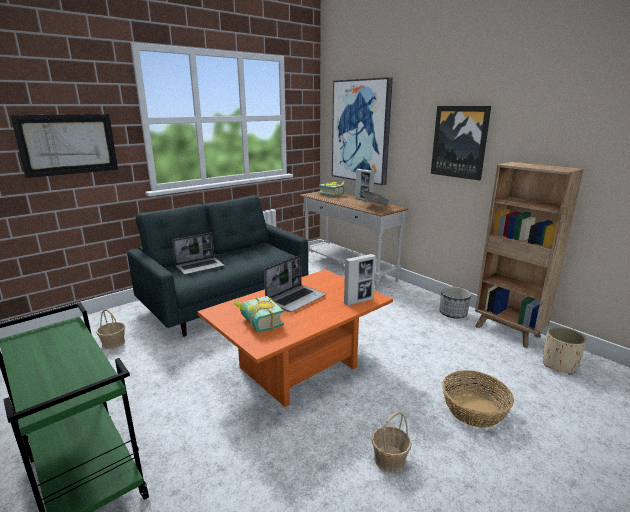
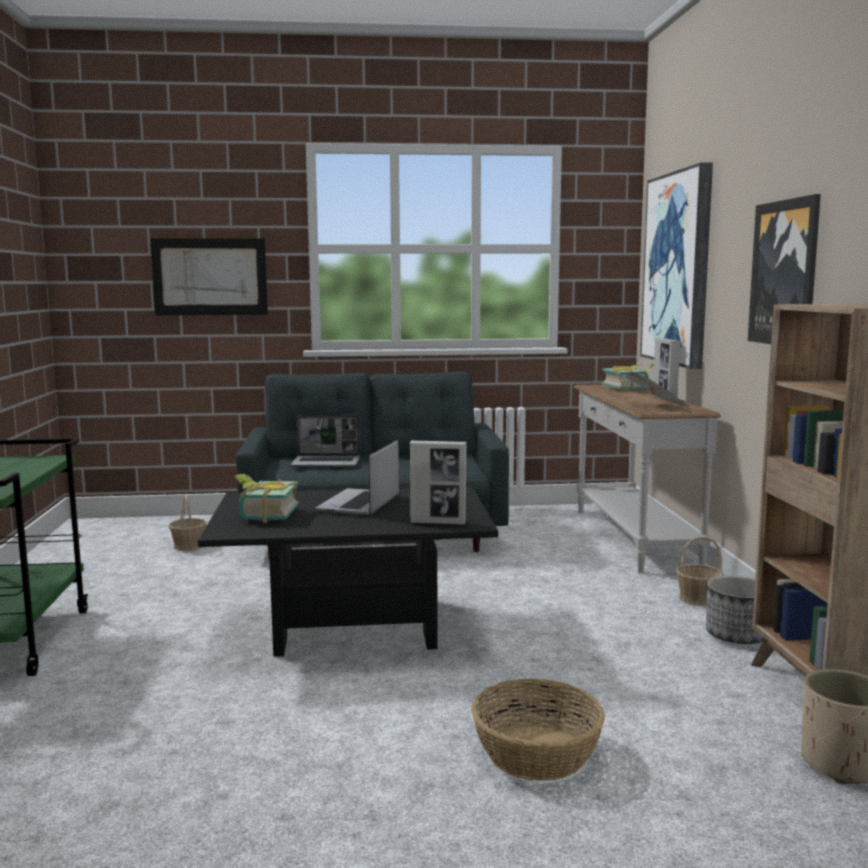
camera: 35 degrees right, 10 degrees down
orange coffee table [197,270,393,407] -> black coffee table [198,486,498,657]
laptop [264,255,326,312] -> laptop turned 120 degrees clockwise [315,440,399,516]
basket [372,411,411,473] -> basket moved to [676,536,723,606]

